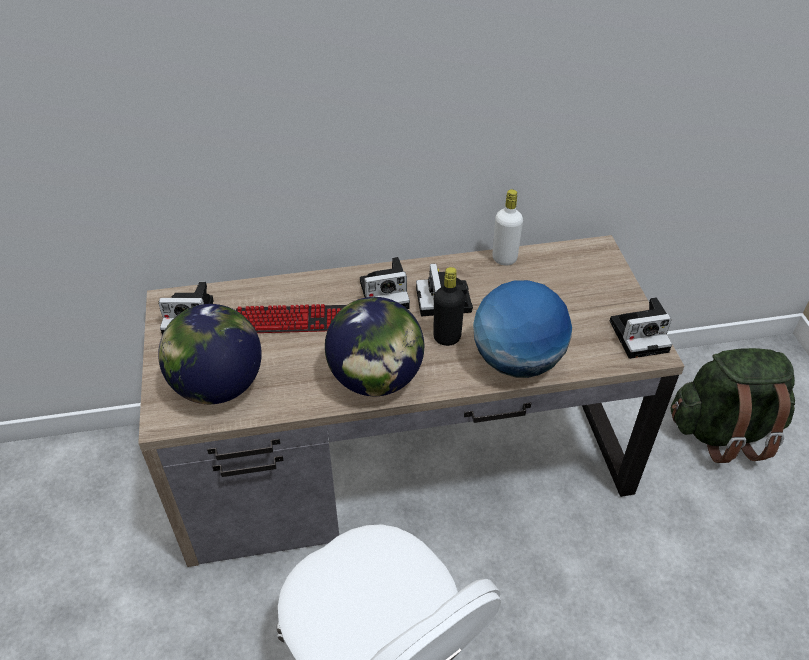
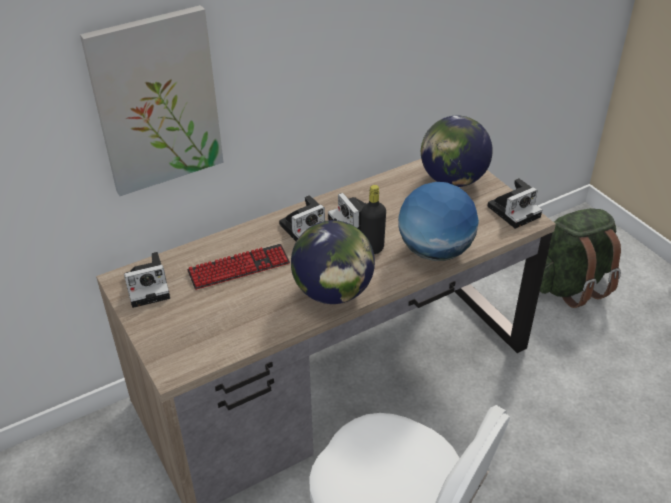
camera: 20 degrees left, 5 degrees down
globe [158,304,262,404] -> globe moved to [421,116,493,187]
white bottle [492,189,523,265] -> none
none -> picture [80,5,224,196]

